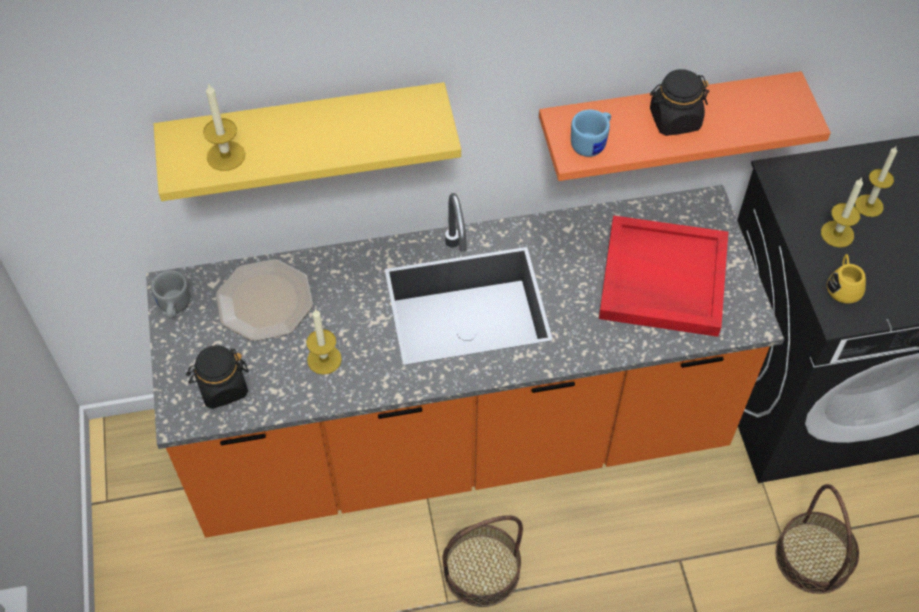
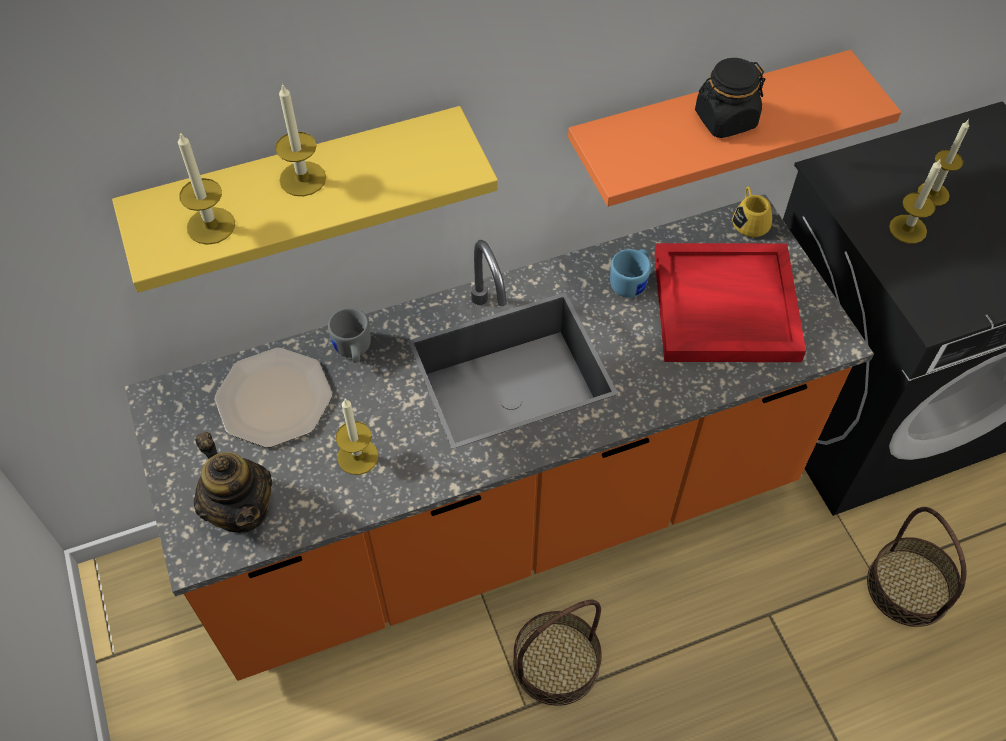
camera: 10 degrees left, 0 degrees up
grey mug [151,270,190,319] -> grey mug moved to [328,308,371,363]
black jar [186,345,249,409] -> teapot [194,432,273,533]
blue mug [571,110,611,157] -> blue mug moved to [610,249,651,298]
yellow mug [827,254,866,304] -> yellow mug moved to [732,187,772,237]
none -> candle [275,83,326,196]

